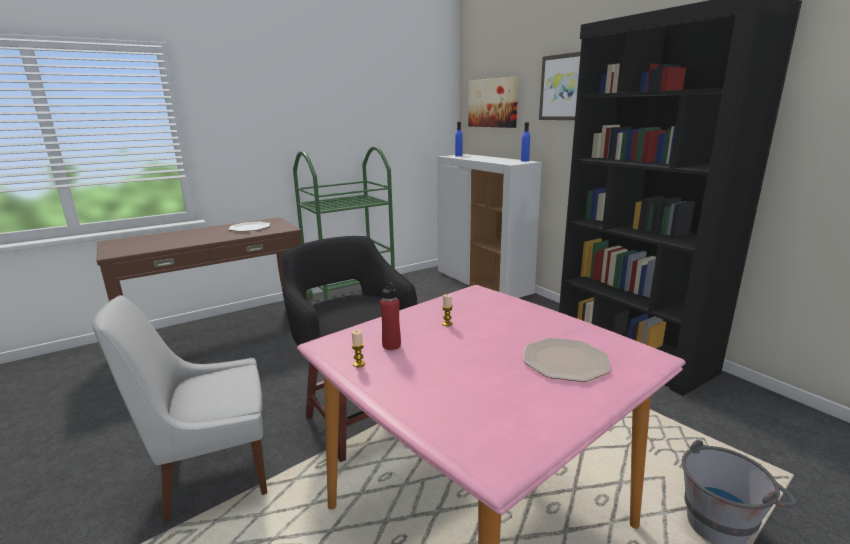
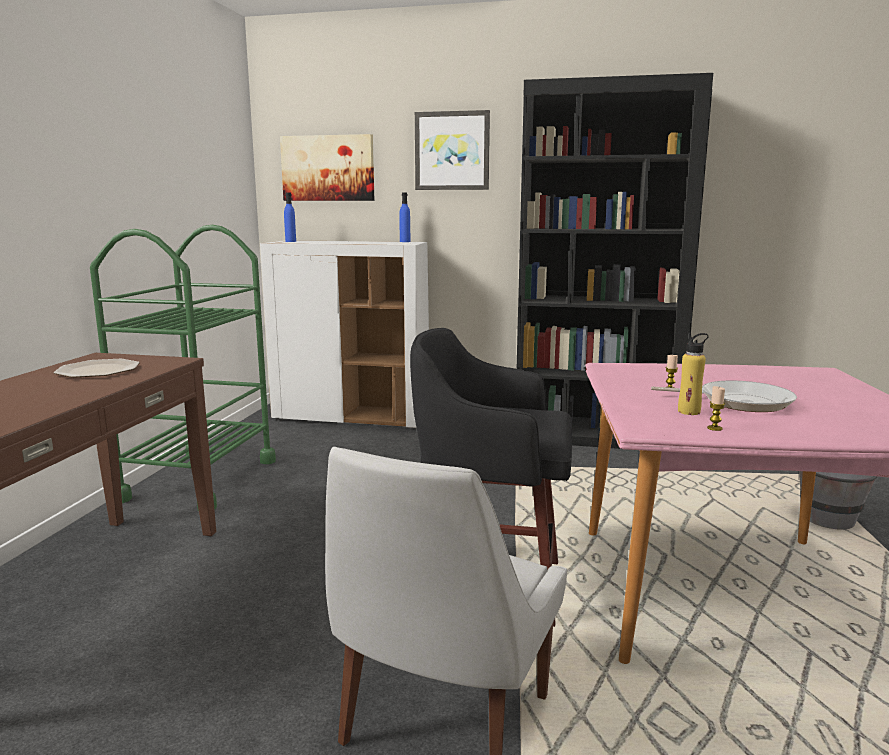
camera: 45 degrees left, 5 degrees down
red bottle [380,280,401,350] -> yellow bottle [678,333,708,415]
plate [523,338,611,382] -> none
none -> frying pan [651,380,797,412]

